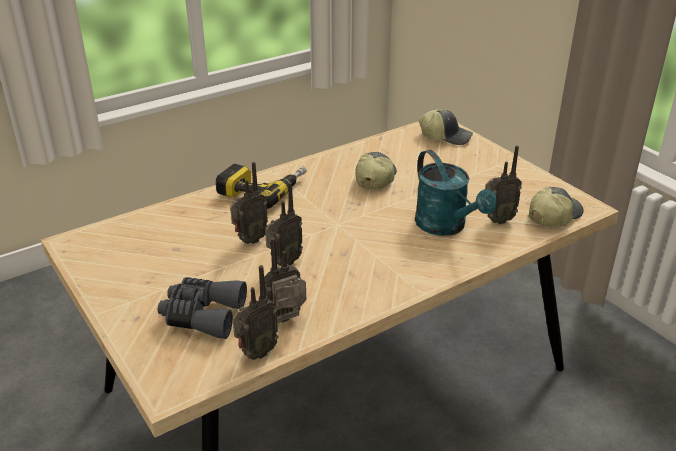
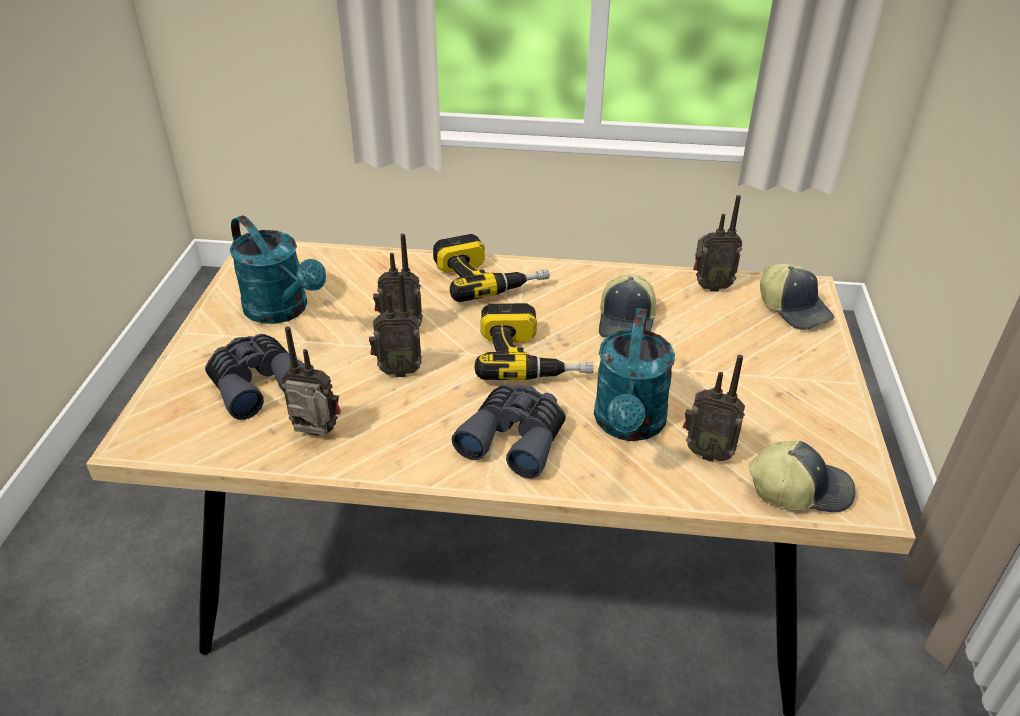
camera: 40 degrees right, 5 degrees up
radio [232,265,279,360] -> radio moved to [693,195,742,292]
cap [355,152,397,190] -> cap turned 135 degrees clockwise [599,274,656,337]
none -> turquoise watering can [230,215,326,324]
none -> grey binoculars [452,384,566,479]
none -> power drill [475,303,593,380]

